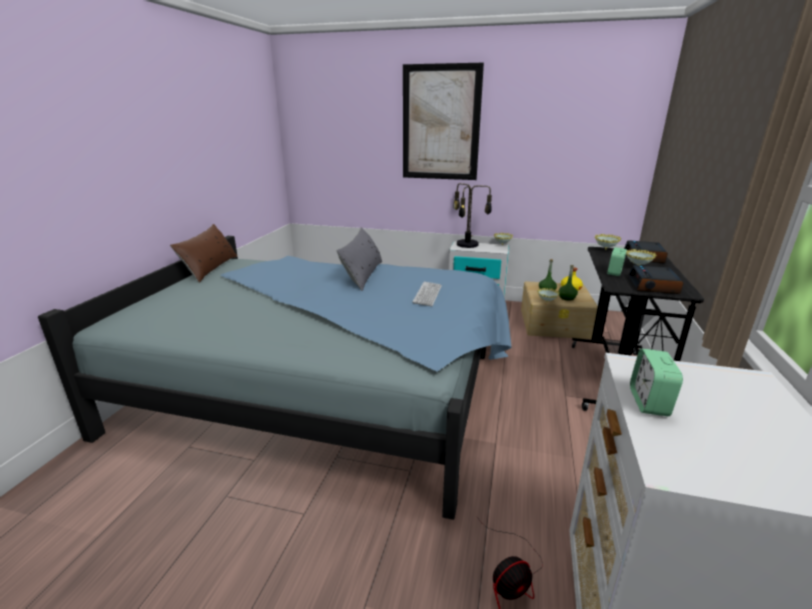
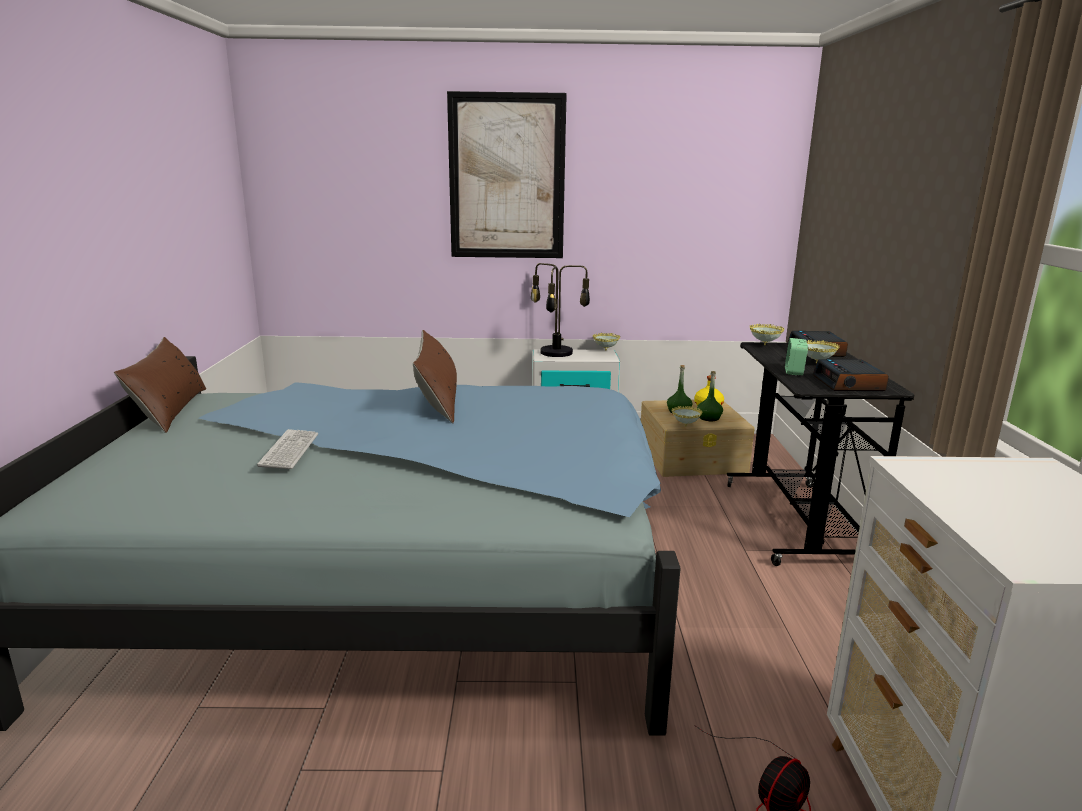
camera: 15 degrees left, 5 degrees down
grey pillow [336,227,382,291] -> brown pillow [413,330,457,423]
keyboard [412,282,442,306] -> keyboard moved to [257,429,318,469]
alarm clock [630,349,683,416] -> none

